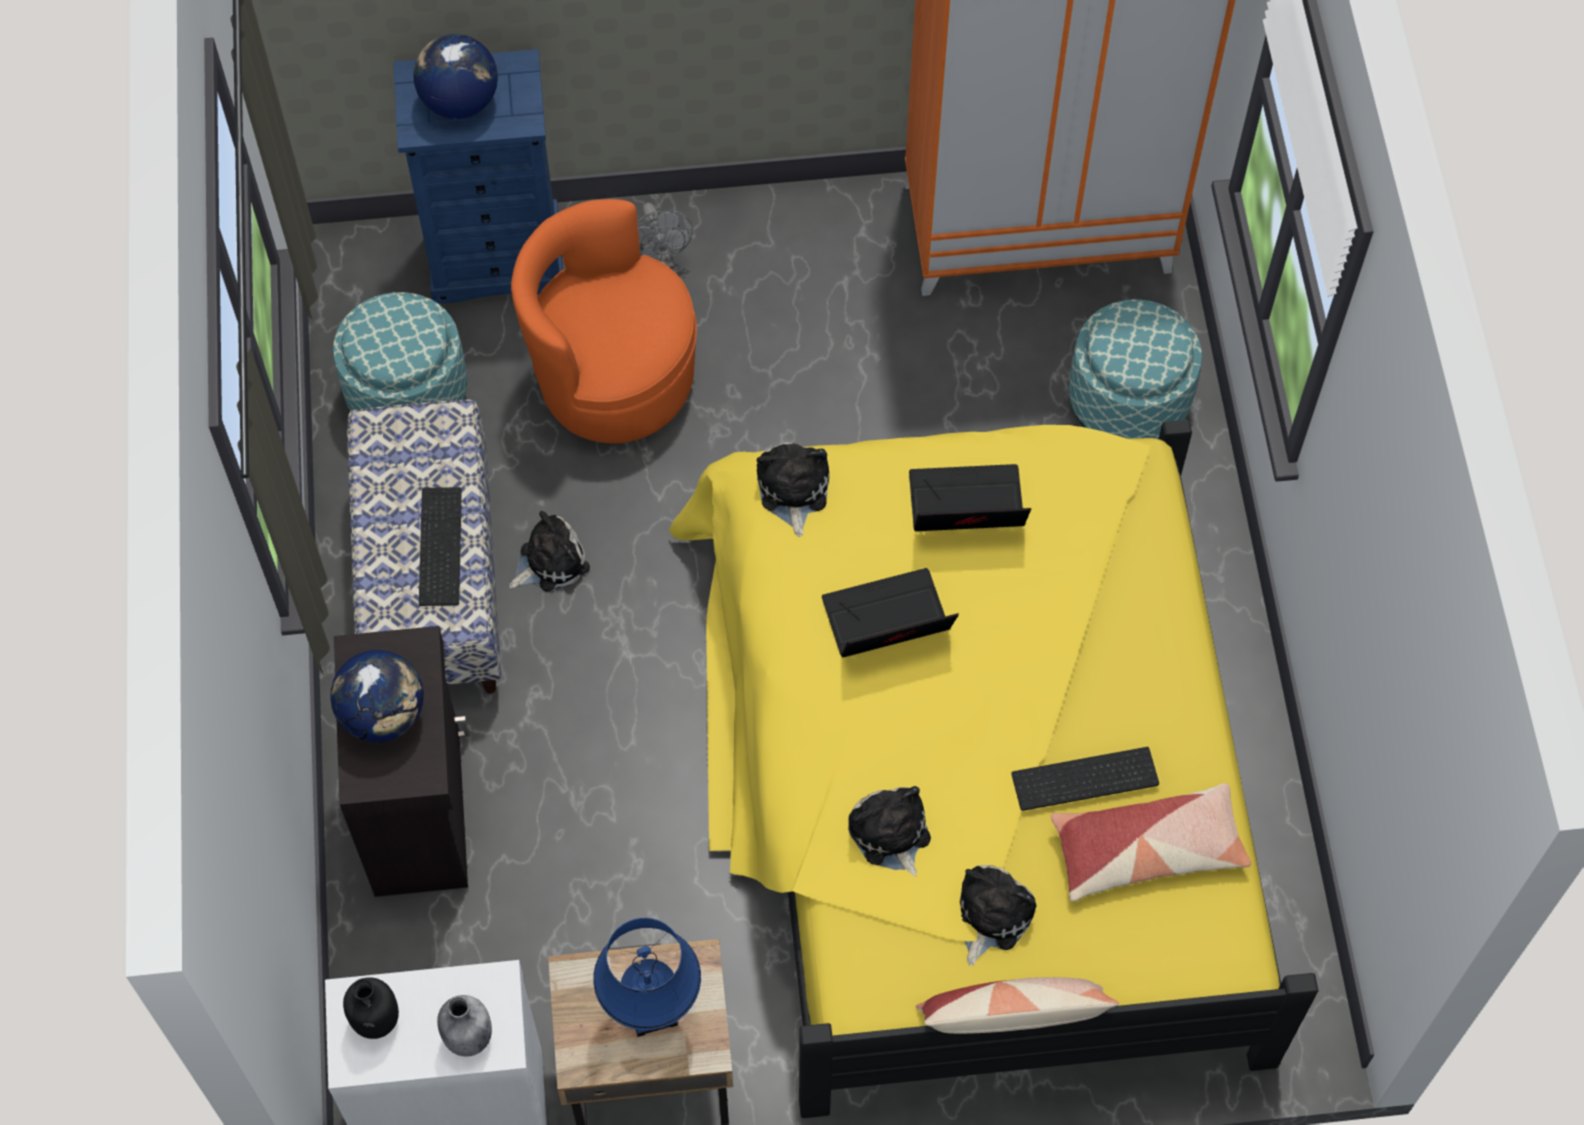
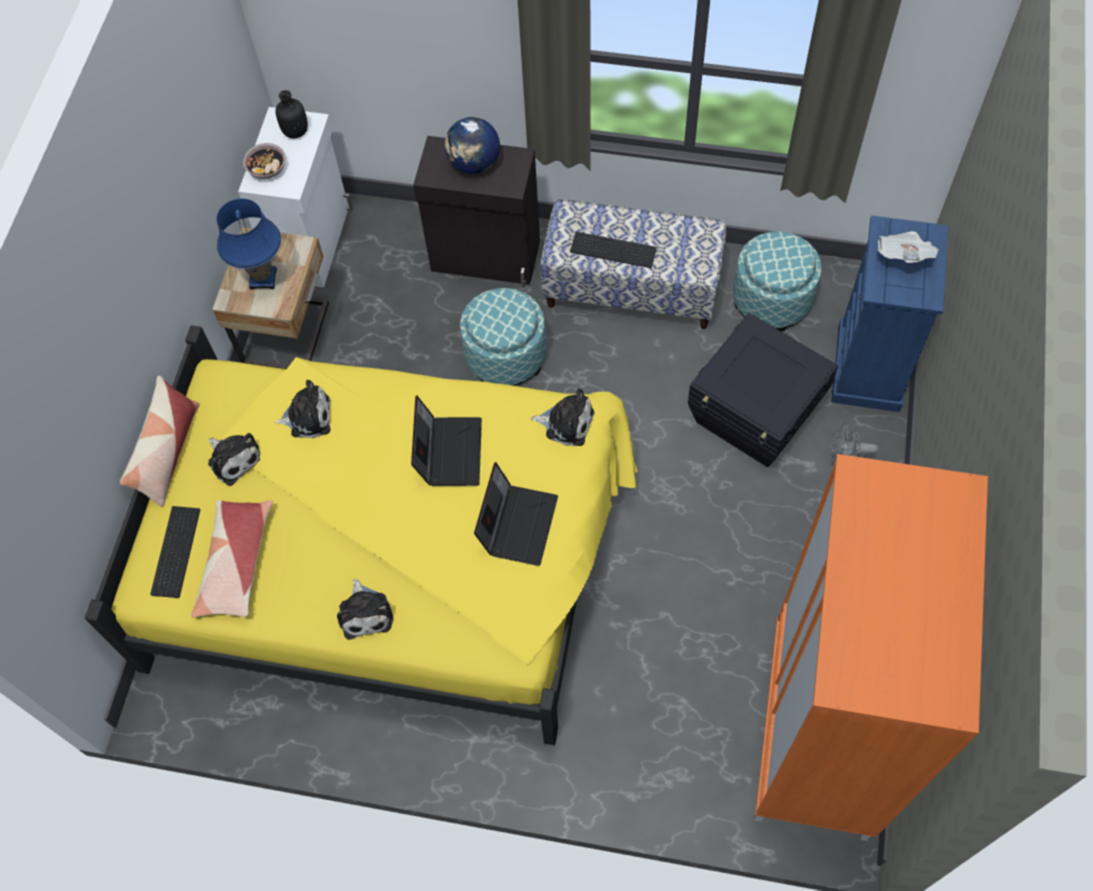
camera: 110 degrees right, 0 degrees up
globe [413,34,498,119] -> newspaper [878,231,939,263]
grey bottle [437,995,492,1057] -> bowl [243,143,286,179]
plush toy [509,511,590,591] -> plush toy moved to [337,579,393,640]
orange armchair [511,199,697,443] -> black storage box [688,313,838,467]
keyboard [1011,747,1159,811] -> keyboard moved to [150,506,200,598]
ottoman [1069,299,1202,439] -> ottoman moved to [460,288,546,386]

